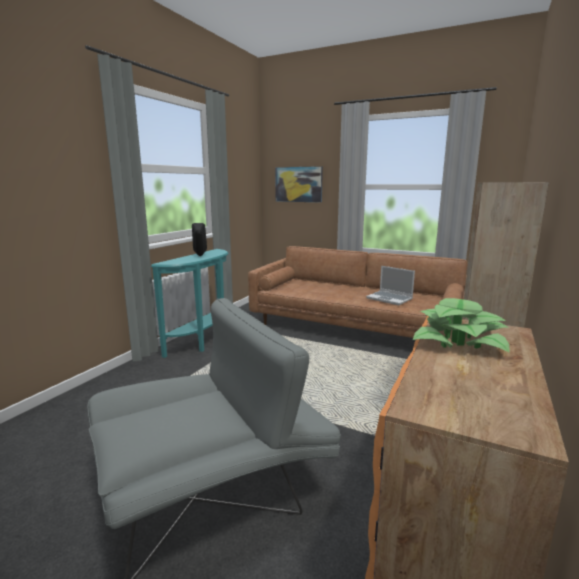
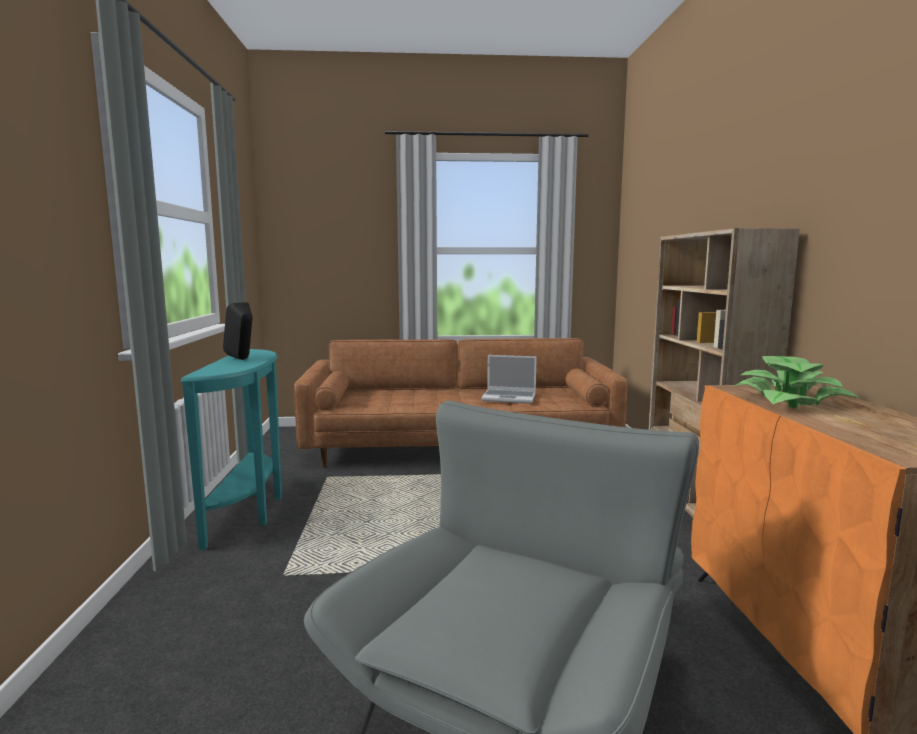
camera: 30 degrees left, 5 degrees down
picture [275,166,323,202] -> none

